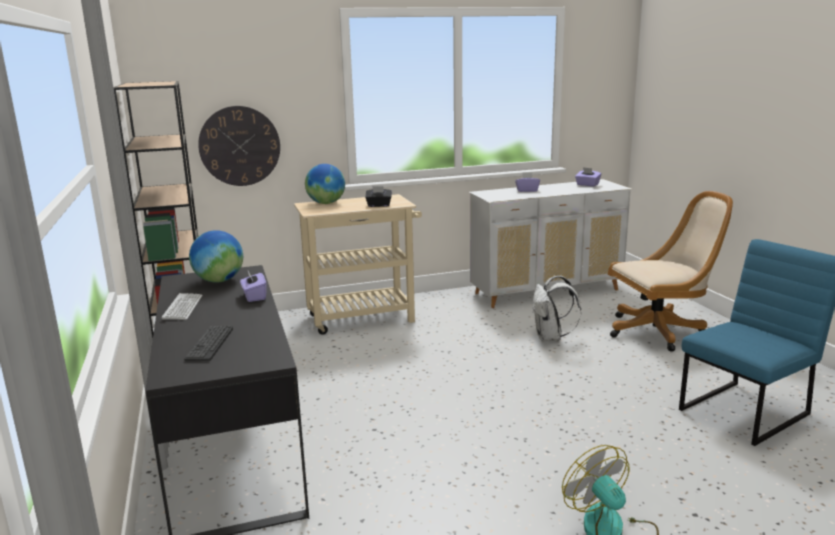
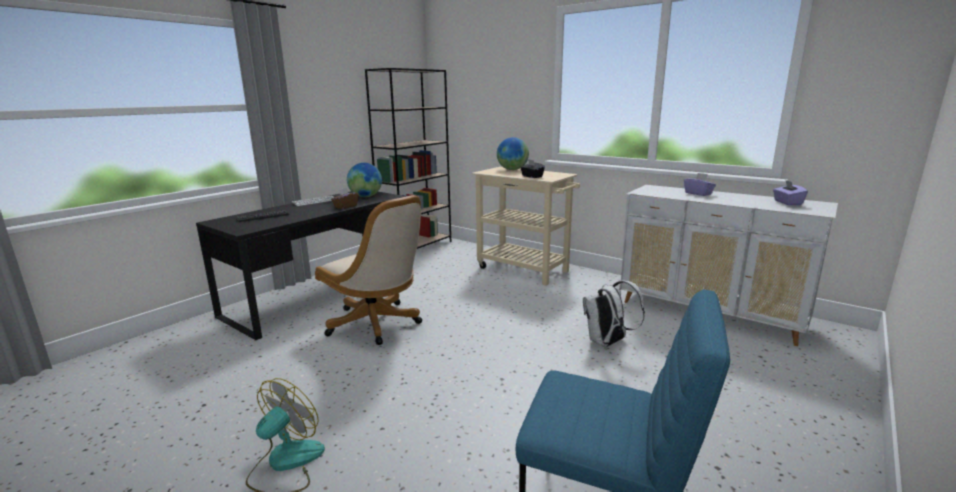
camera: 55 degrees right, 0 degrees up
wall clock [198,106,280,186] -> none
purple tissue box [240,271,266,302] -> brown tissue box [331,188,359,209]
office chair [608,191,733,351] -> office chair moved to [315,195,422,345]

